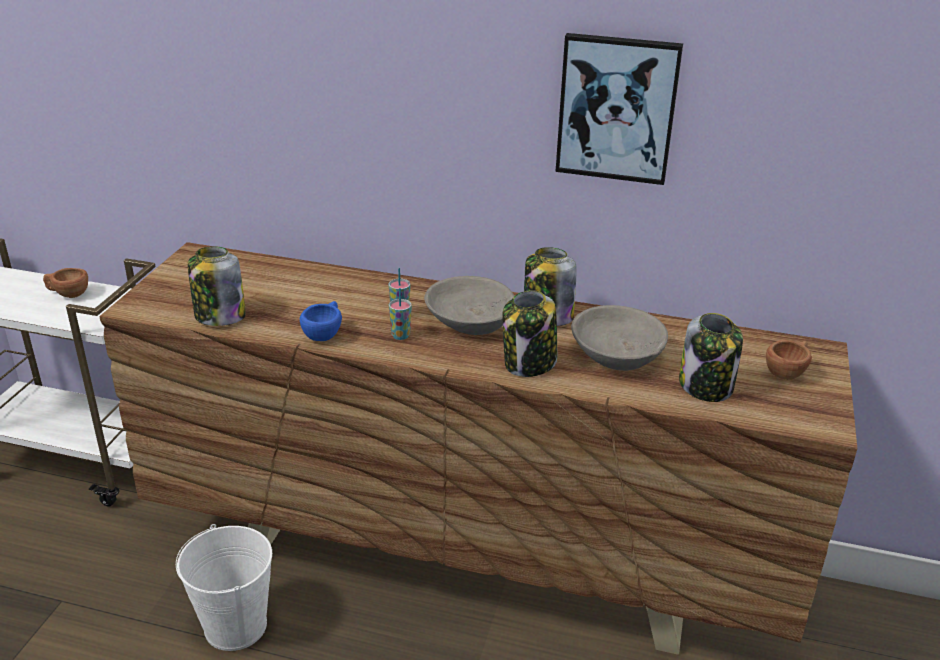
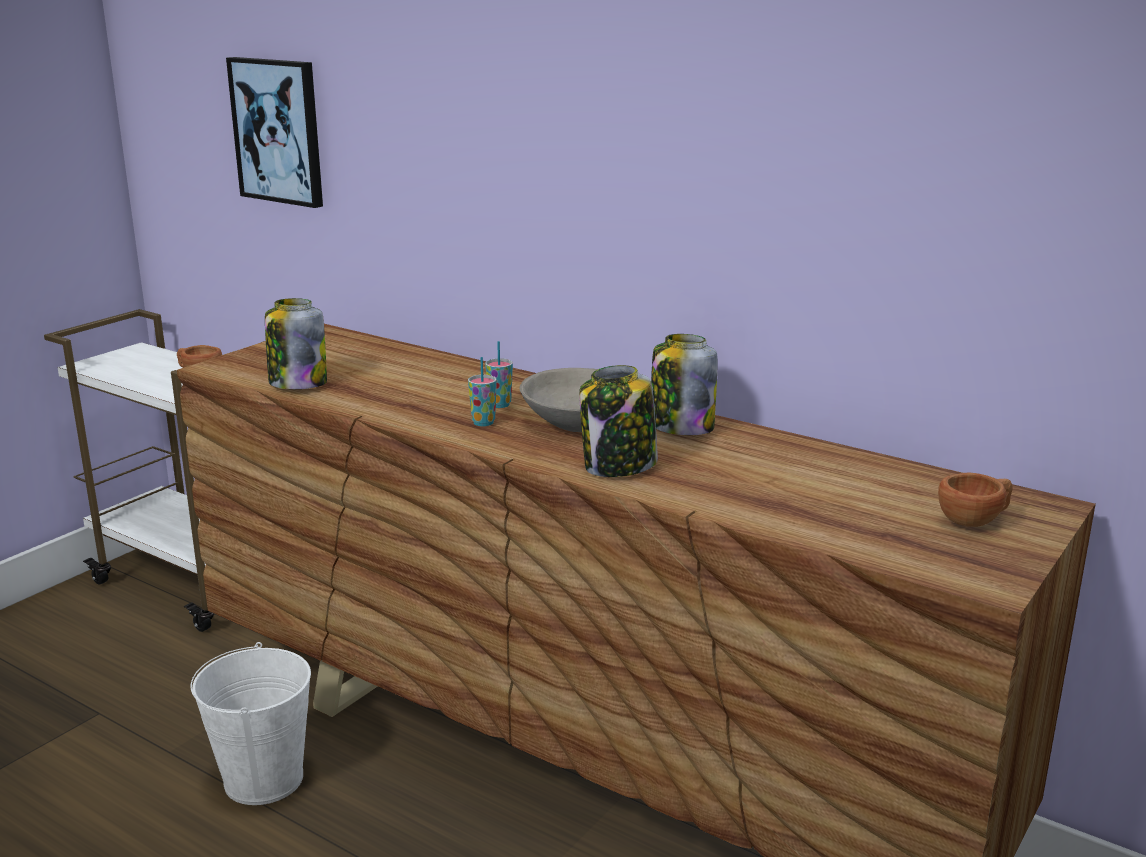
camera: 20 degrees right, 10 degrees down
blue cup [300,301,342,341] -> none
picture [556,33,683,185] -> picture moved to [226,57,323,208]
grey bowl [571,305,668,371] -> none
jar [679,313,743,402] -> none

